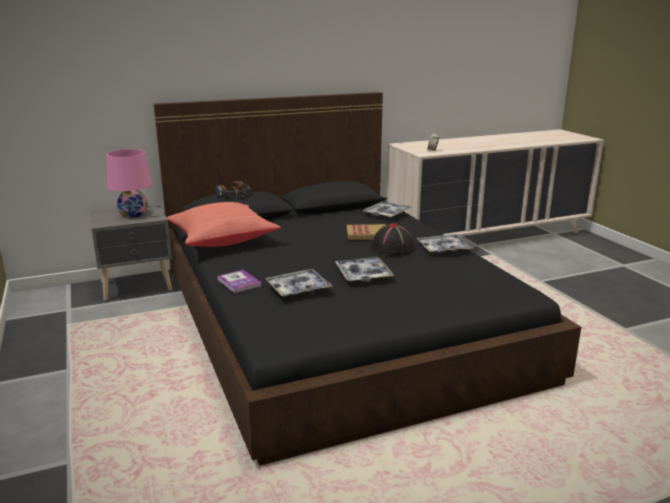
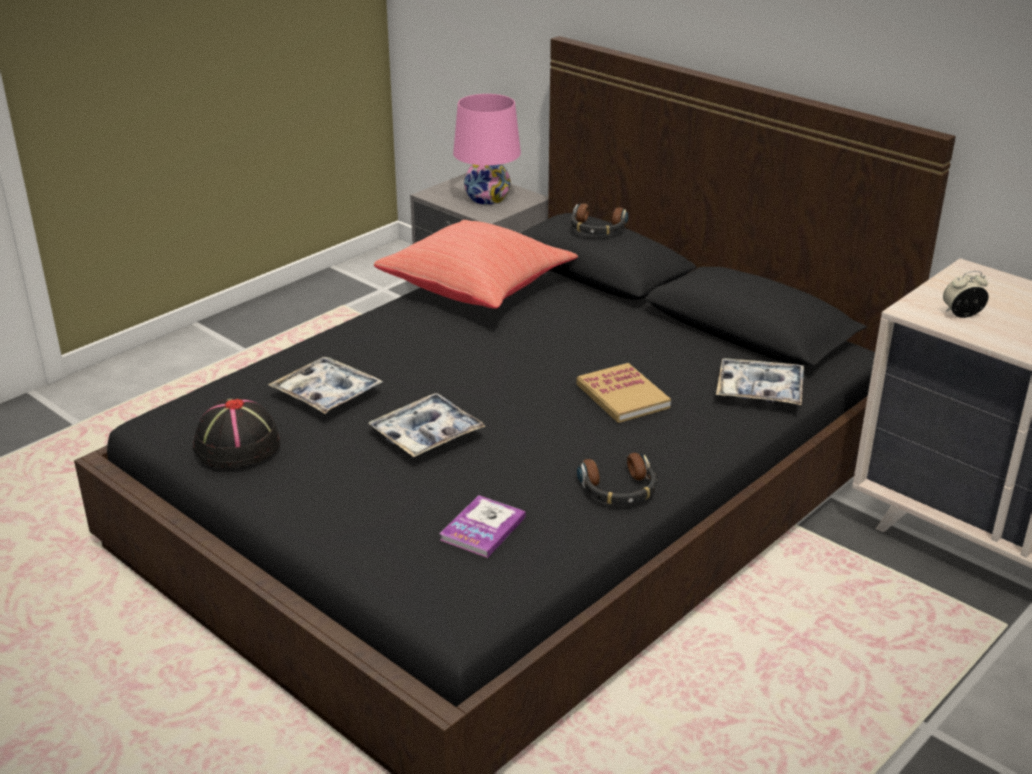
camera: 65 degrees right, 10 degrees up
book [217,270,262,293] -> book moved to [440,495,526,558]
black hat [371,223,414,256] -> black hat moved to [193,398,280,468]
tray [417,234,474,253] -> headphones [577,453,657,504]

